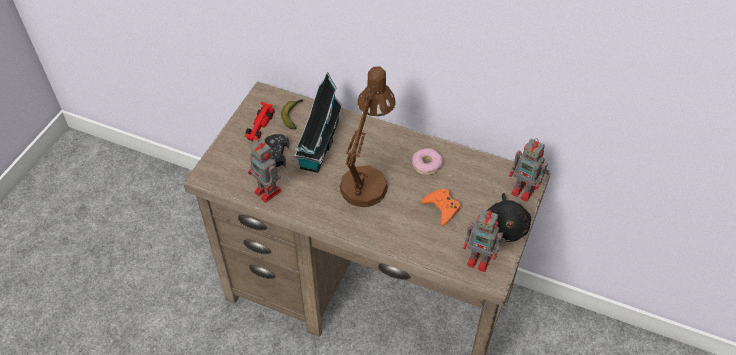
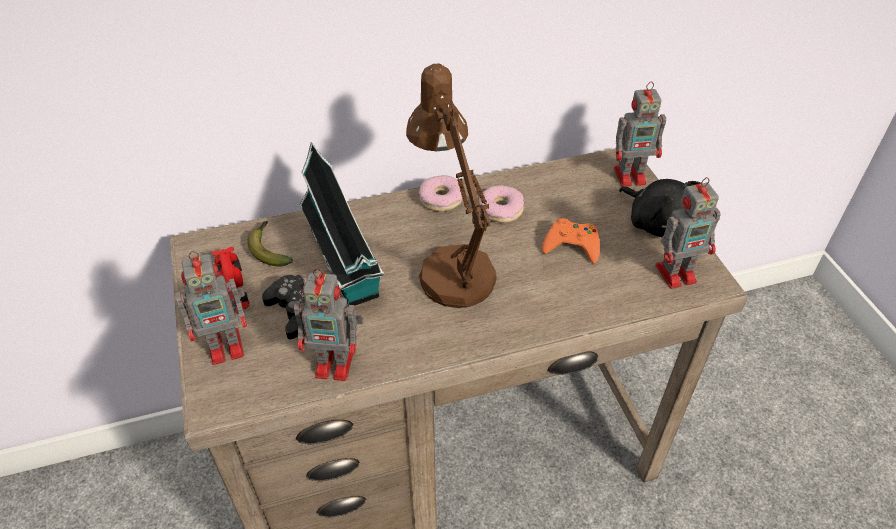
camera: 40 degrees left, 5 degrees down
none -> toy robot [175,251,247,365]
none -> donut [419,175,463,212]

